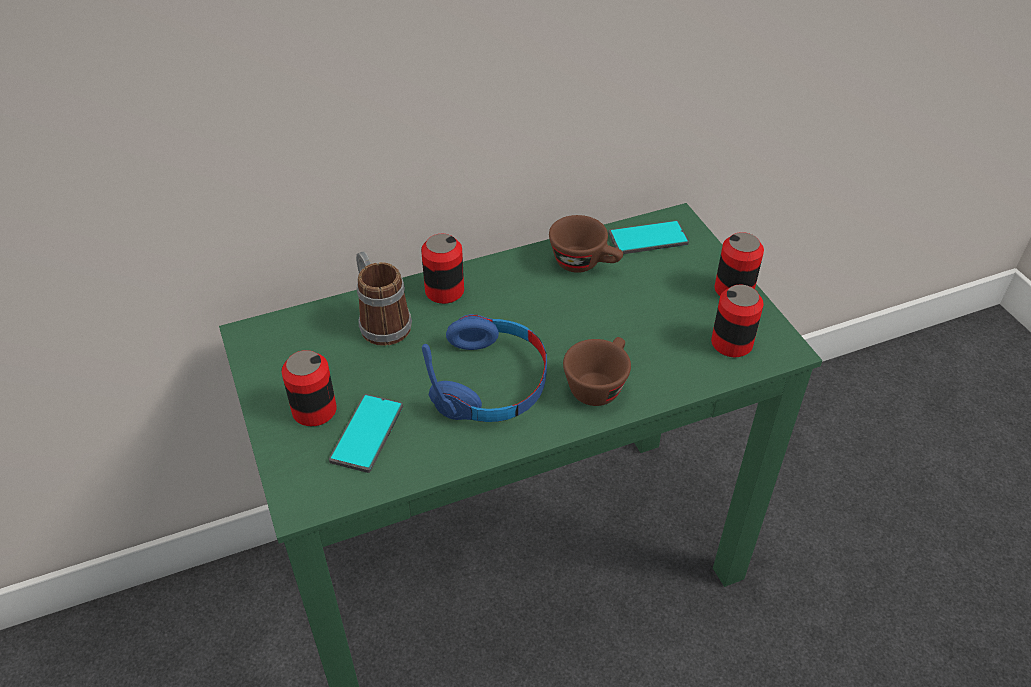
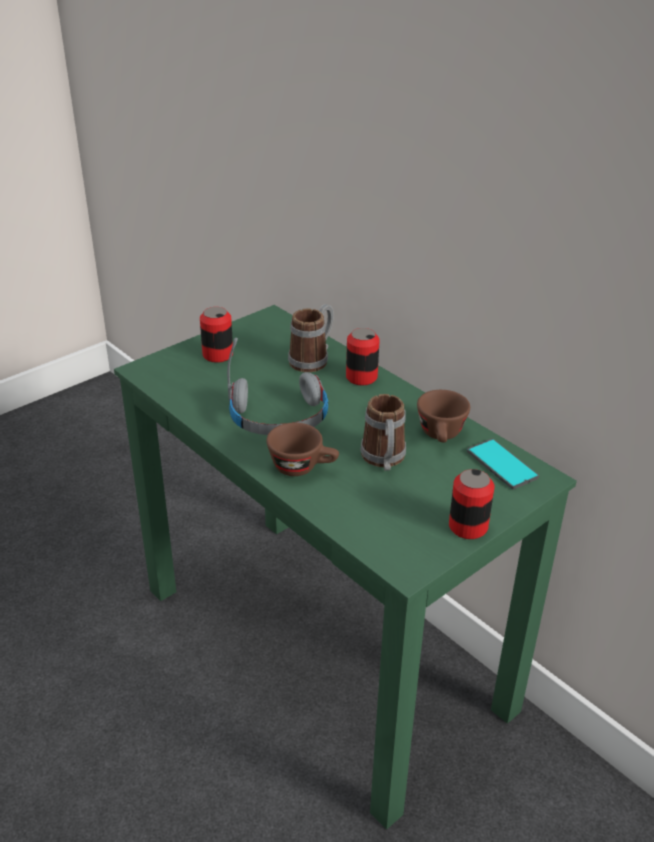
camera: 70 degrees right, 10 degrees down
phone [329,394,403,473] -> none
blue headphones [422,314,547,422] -> grey headphones [227,338,328,435]
can [711,285,764,357] -> none
none -> mug [360,394,406,471]

